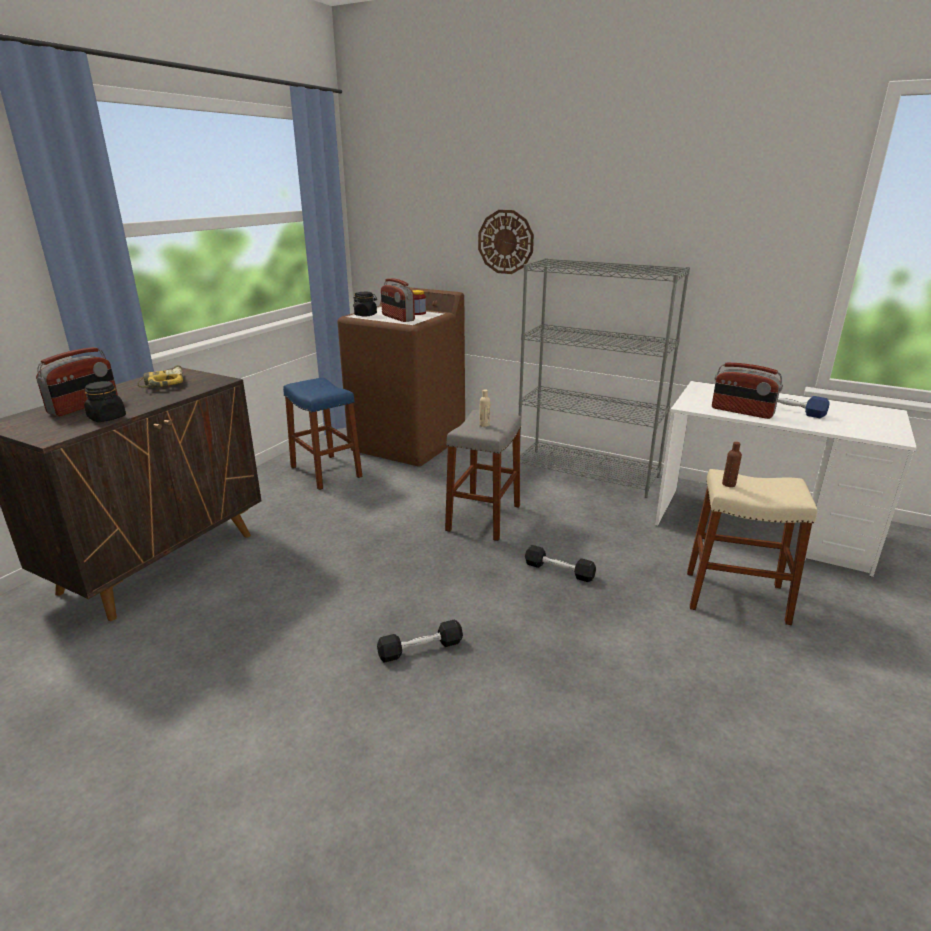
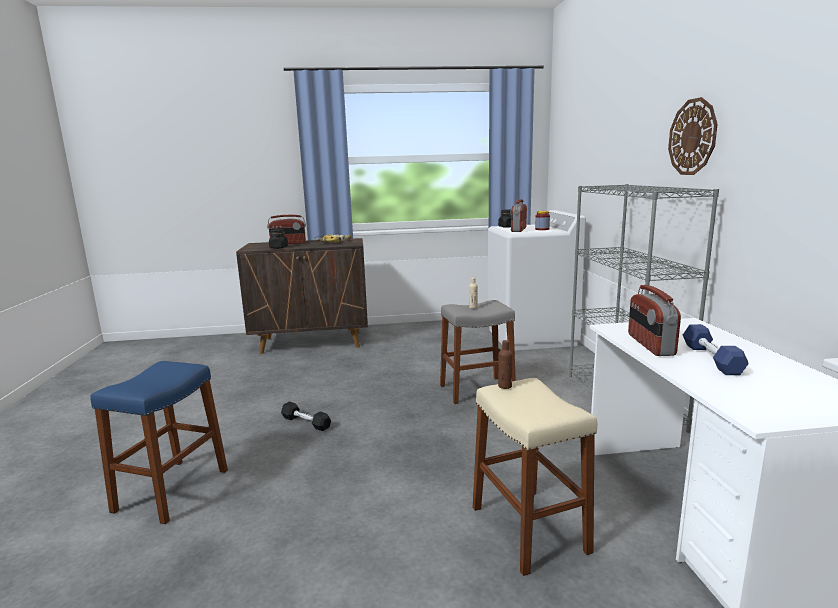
camera: 55 degrees right, 10 degrees down
blue stool [283,378,363,490] -> blue stool moved to [90,361,228,524]
brown washing machine [337,287,465,466] -> white washing machine [488,210,586,350]
wall clock [478,210,534,274] -> wall clock moved to [668,97,718,175]
black dumbbell [525,545,596,582] -> none

